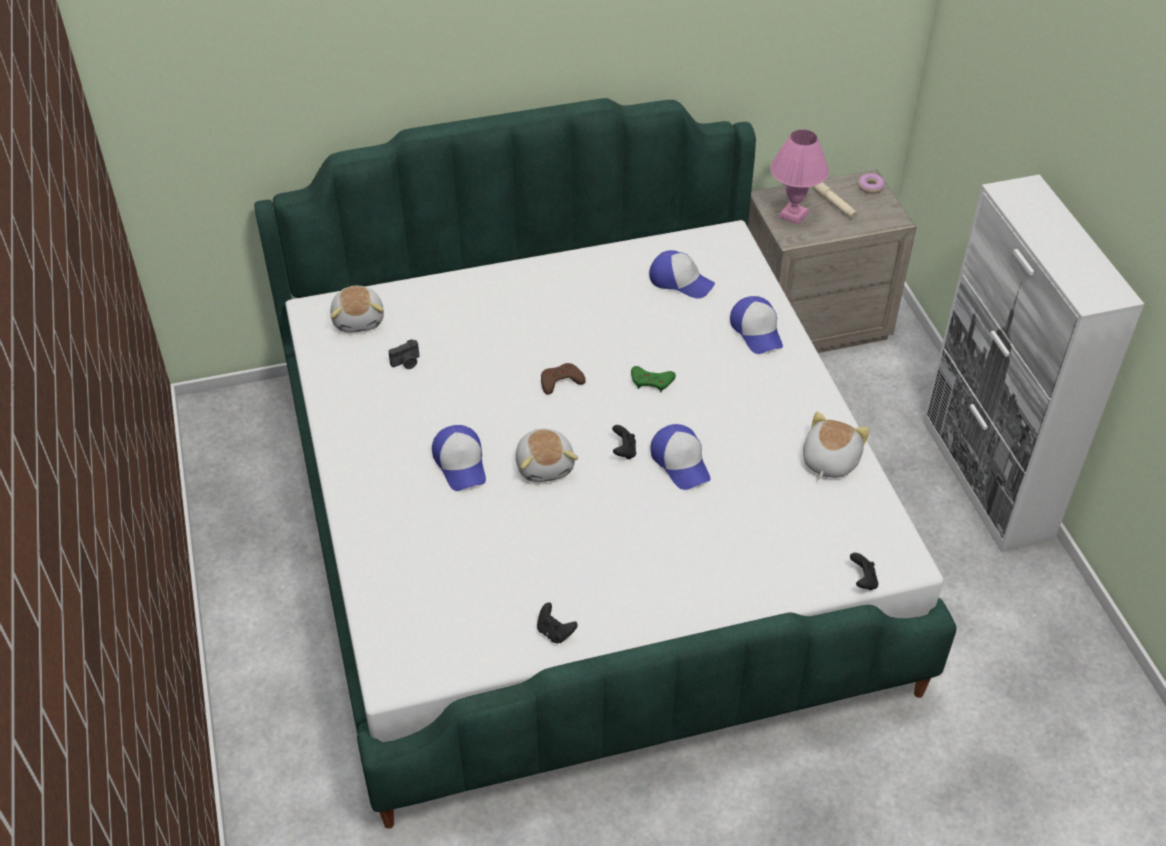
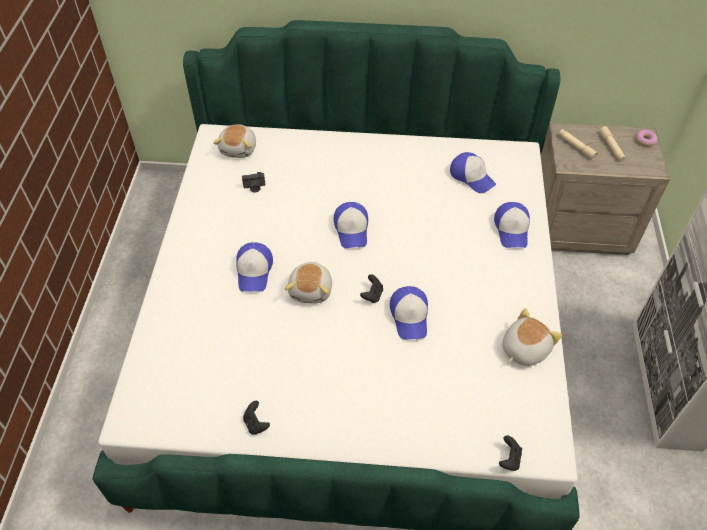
camera: 20 degrees right, 5 degrees up
brown game controller [541,363,586,395] -> cap [334,202,368,248]
green game controller [631,366,676,392] -> none
pink table lamp [770,130,829,225] -> beige flashlight [559,129,598,160]

